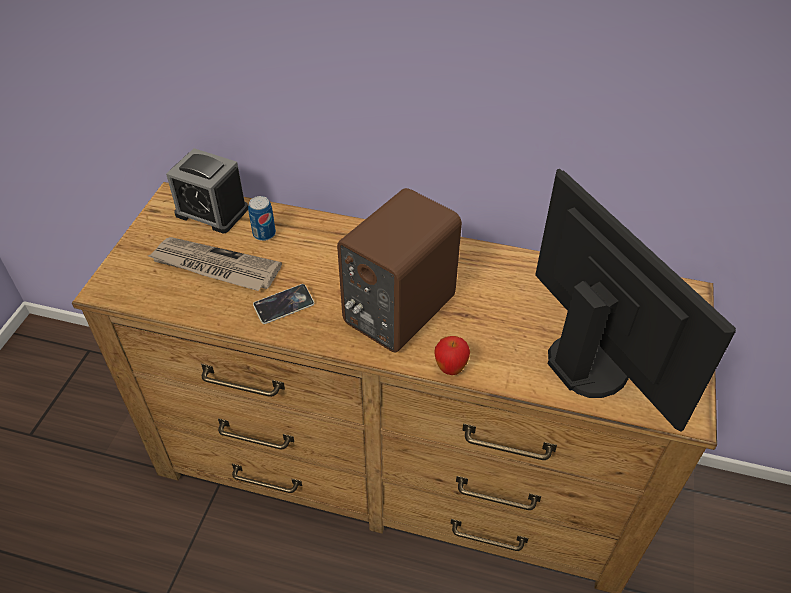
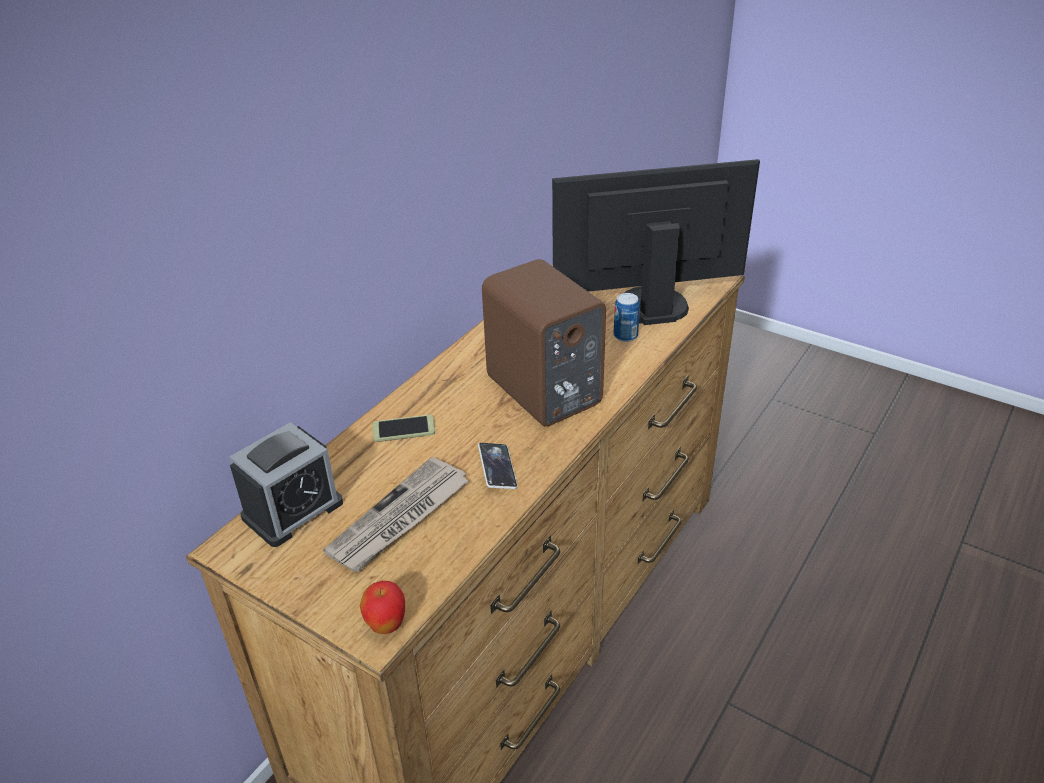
camera: 70 degrees left, 10 degrees down
can [248,196,276,241] -> can moved to [614,293,640,342]
apple [434,336,470,375] -> apple moved to [360,581,405,634]
none -> phone [373,415,435,442]

